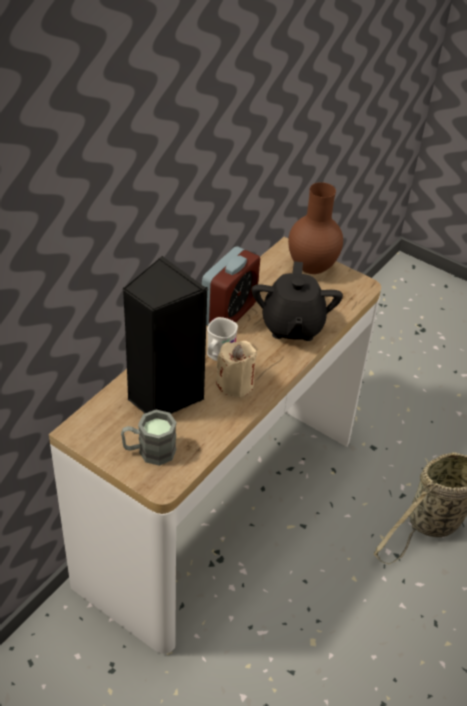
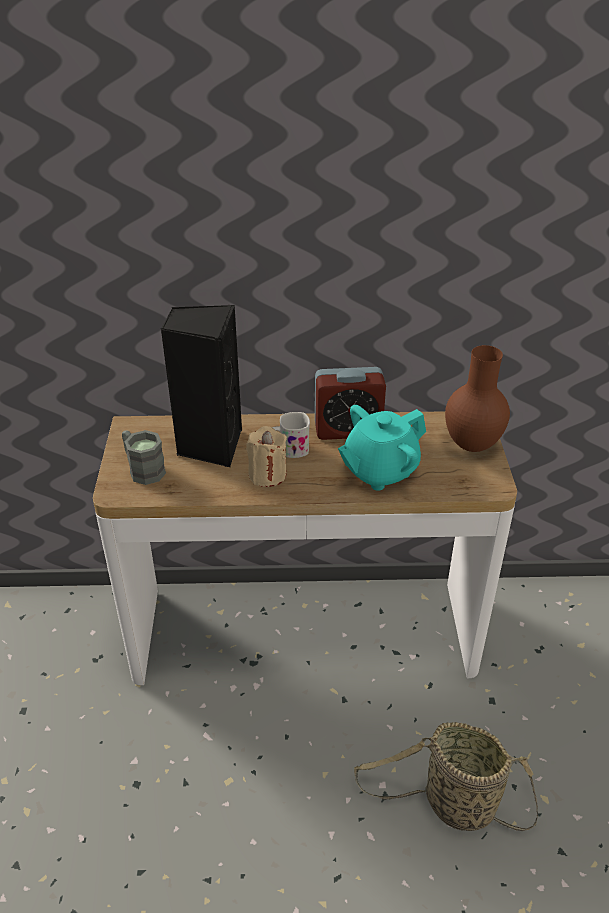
camera: 55 degrees right, 5 degrees down
black teapot [251,261,343,341] -> turquoise teapot [338,405,426,491]

